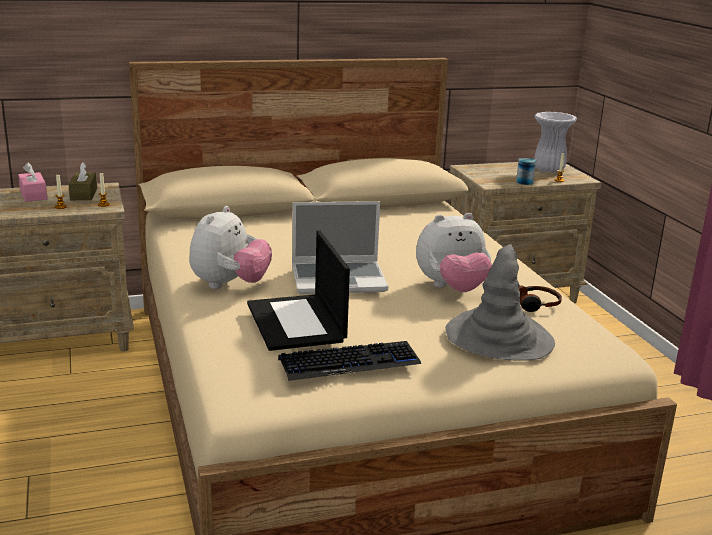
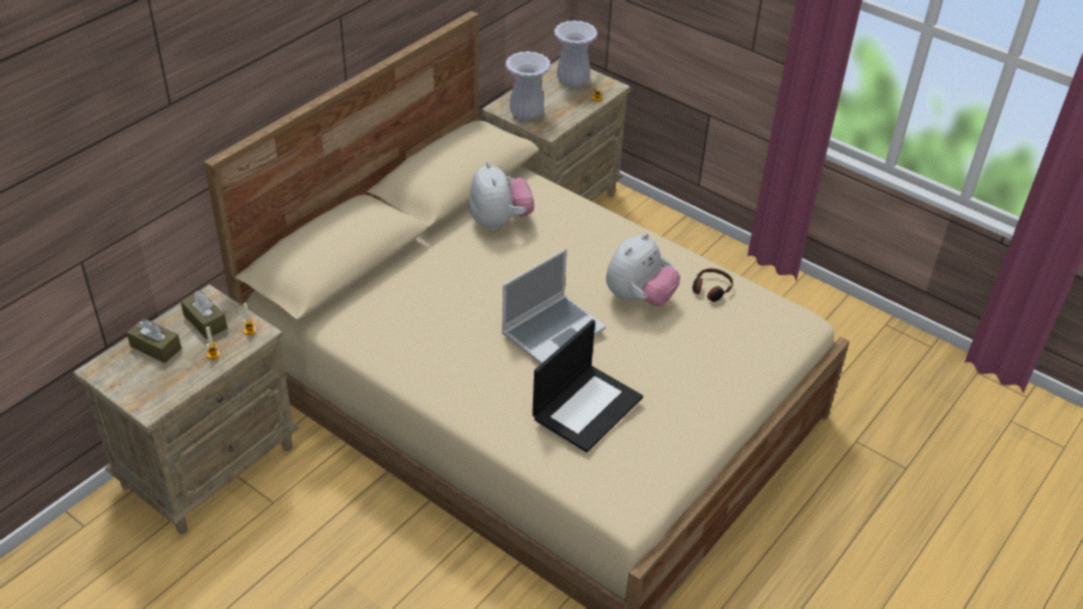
camera: 35 degrees left, 20 degrees up
pink tissue box [18,162,47,202] -> brown tissue box [126,318,182,363]
plush toy [189,206,272,289] -> plush toy moved to [469,162,534,231]
laptop [247,230,350,351] -> laptop turned 90 degrees counterclockwise [532,319,643,452]
keyboard [278,341,421,381] -> none
grey hat [445,244,555,361] -> none
can [516,158,536,185] -> none
none -> white vase [505,51,551,120]

